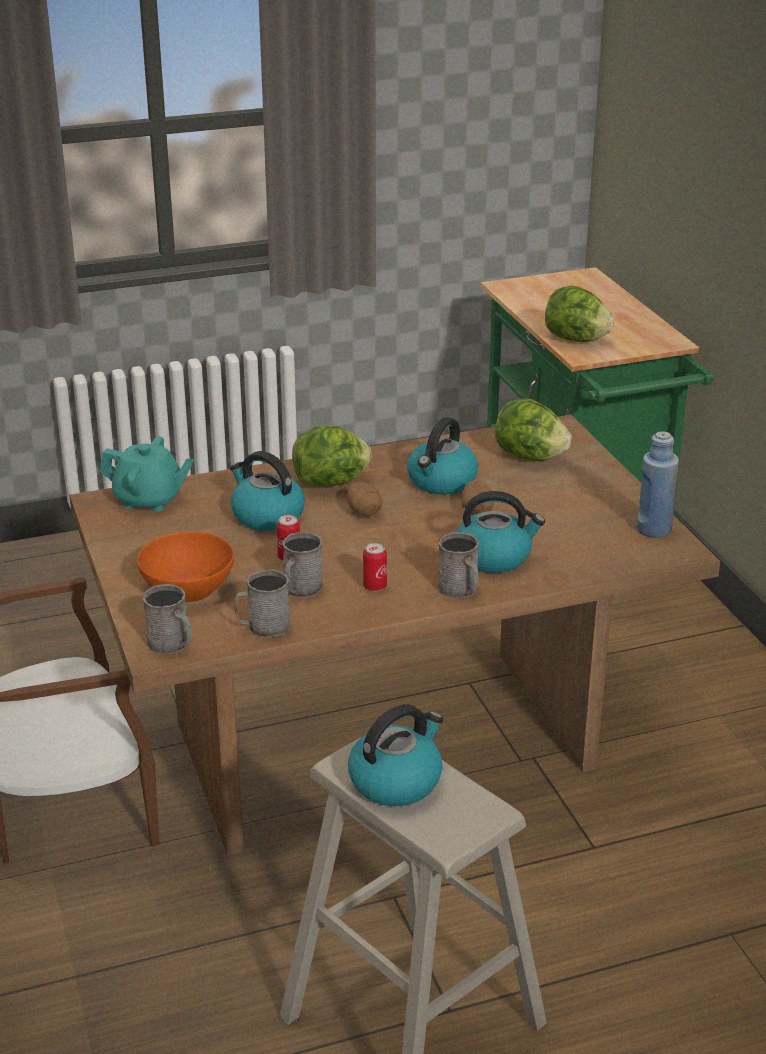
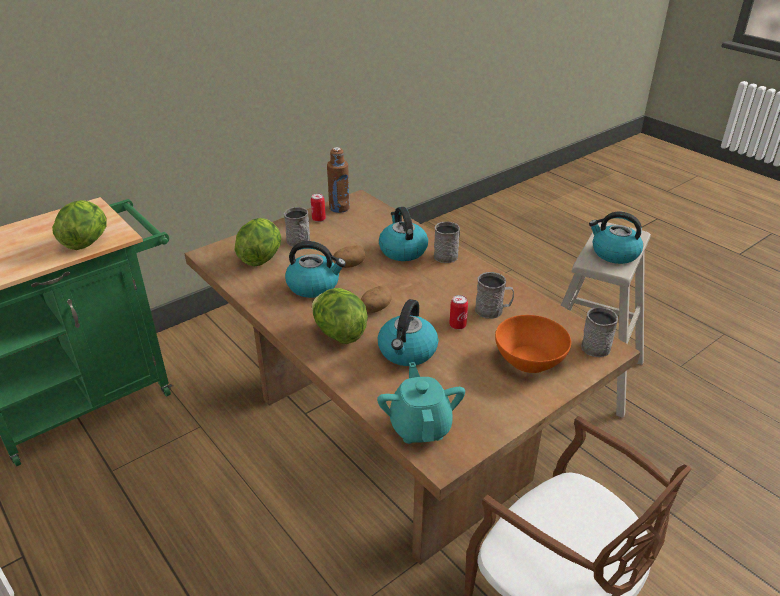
camera: 110 degrees left, 5 degrees up
grey mug [234,569,290,638] -> grey mug moved to [284,207,310,247]
can [363,543,387,592] -> can moved to [311,193,326,222]
blue bottle [637,431,679,538] -> brown bottle [327,147,350,213]

